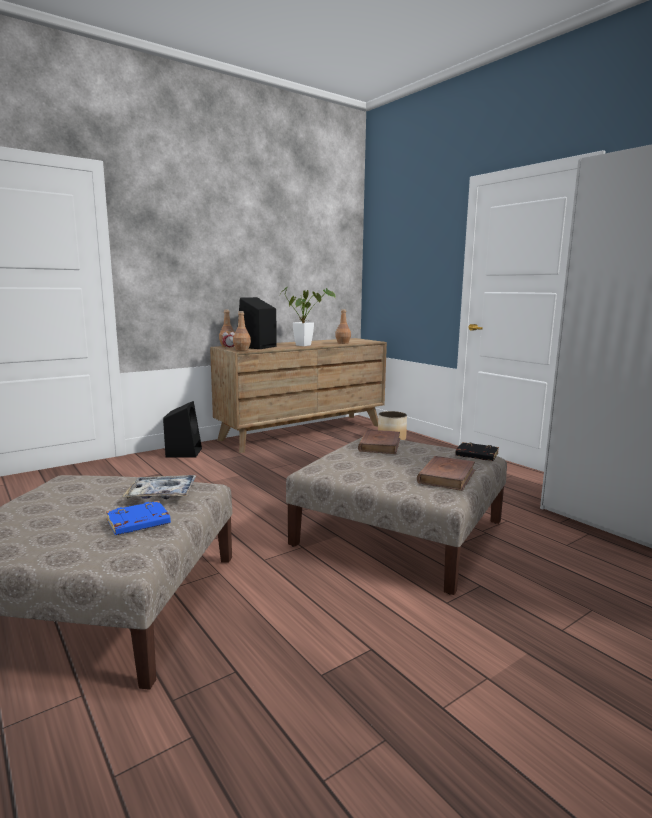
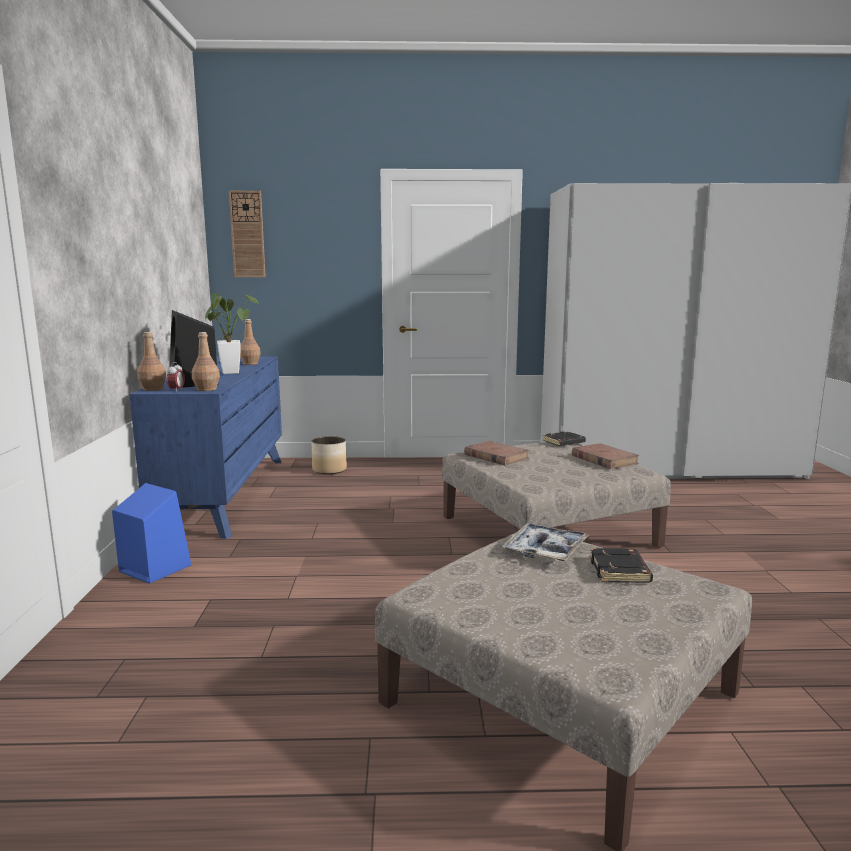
camera: 55 degrees left, 0 degrees up
blue book [106,501,171,535] -> black book [590,548,653,583]
black speaker [163,401,202,457] -> blue speaker [112,483,192,584]
brown dresser [210,338,387,453] -> blue dresser [129,356,282,539]
none -> wall clock [229,191,266,277]

